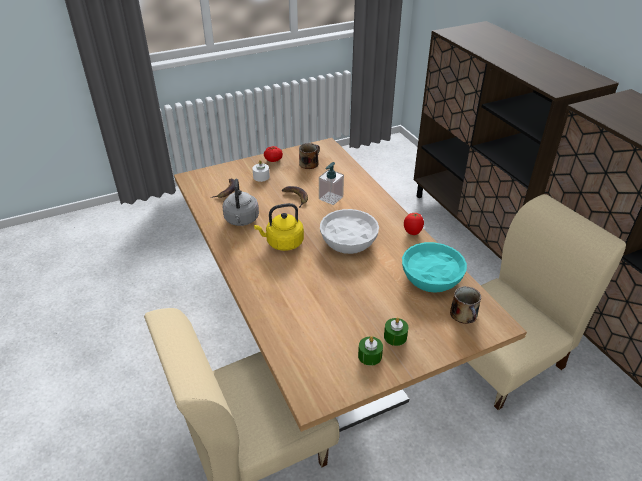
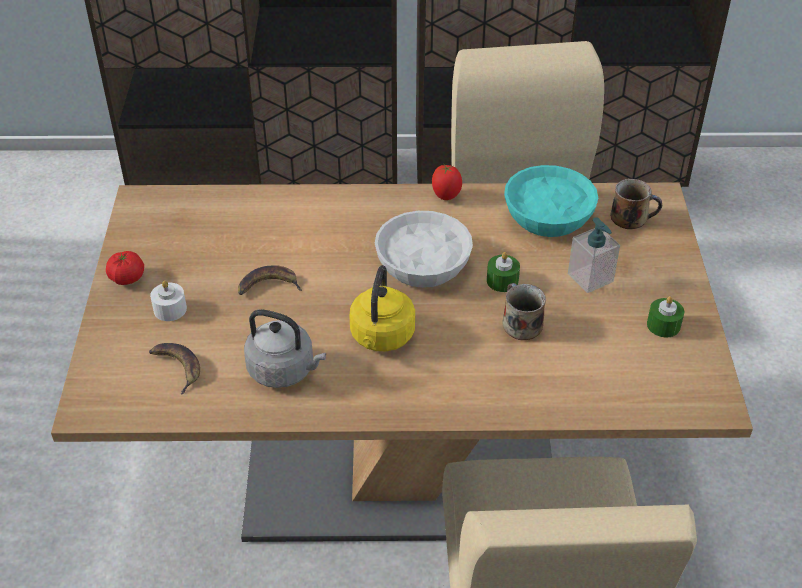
camera: 65 degrees left, 5 degrees up
mug [299,143,320,169] -> mug moved to [503,283,546,340]
soap dispenser [319,162,344,205] -> soap dispenser moved to [568,217,620,293]
green candle [384,317,408,346] -> green candle moved to [487,252,520,292]

